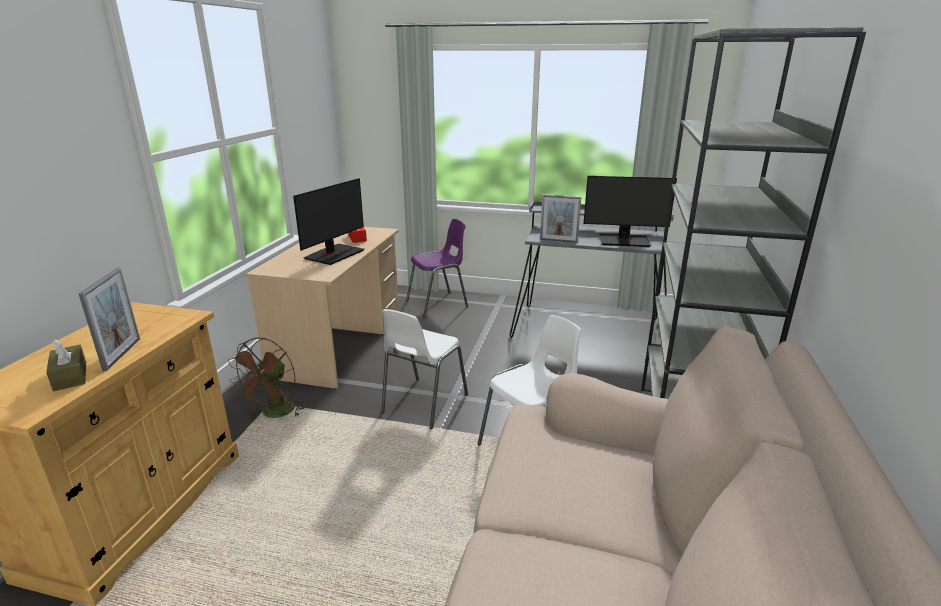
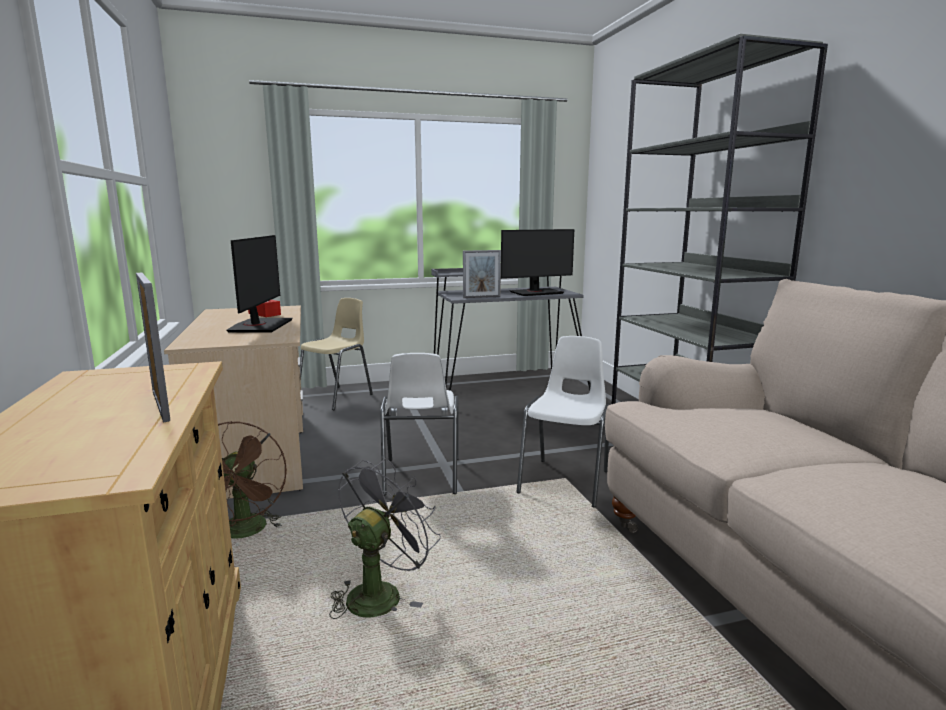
camera: 30 degrees left, 10 degrees down
brown tissue box [46,339,86,391] -> none
purple chair [406,219,468,318] -> beige chair [300,298,373,410]
none -> grey fan [329,458,441,619]

